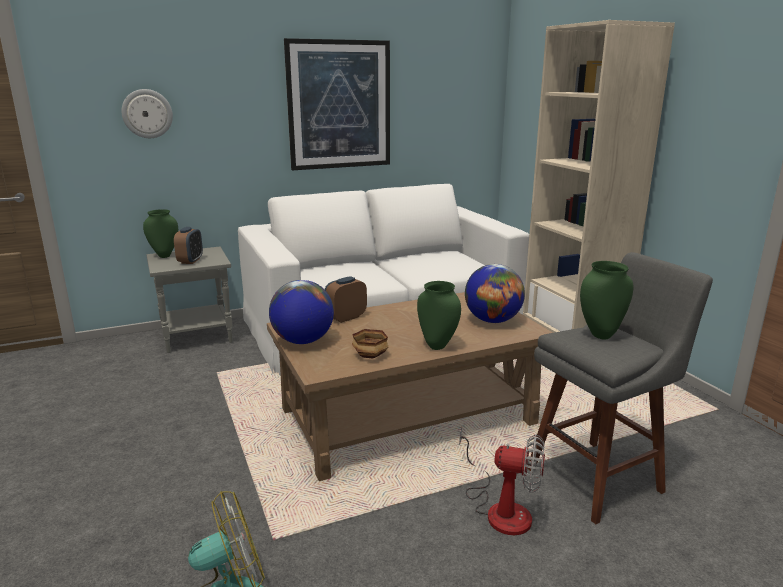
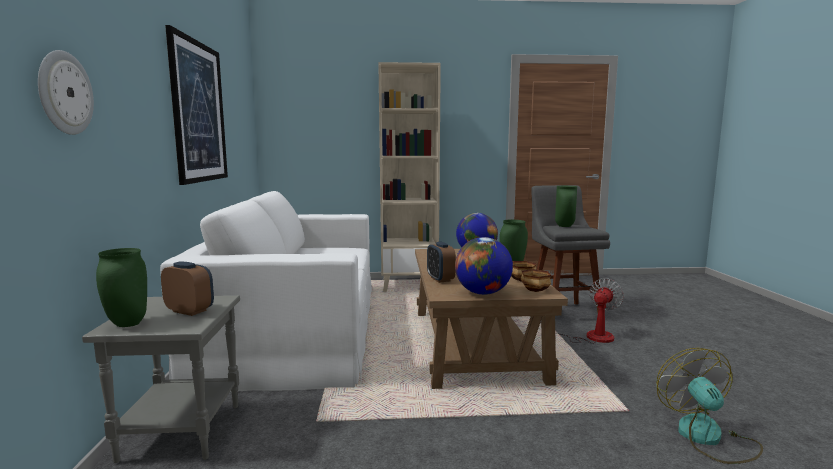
camera: 70 degrees left, 10 degrees down
none -> bowl [521,269,551,292]

